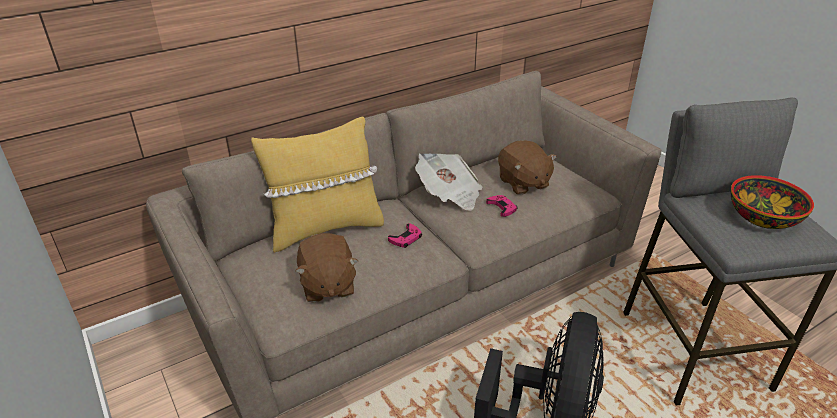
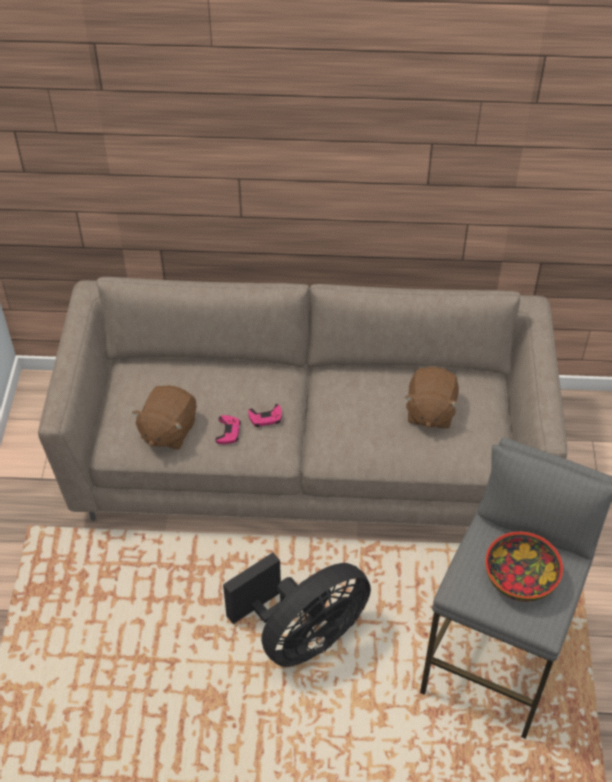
camera: 35 degrees right, 15 degrees up
yellow pillow [251,117,384,253] -> none
newspaper [415,154,482,211] -> none
pink game controller [486,195,518,217] -> pink game controller moved to [215,415,241,444]

